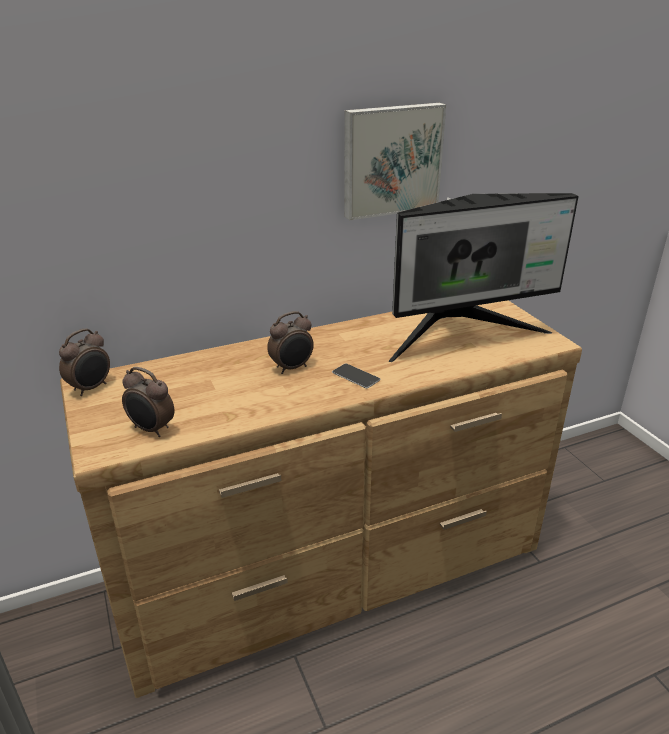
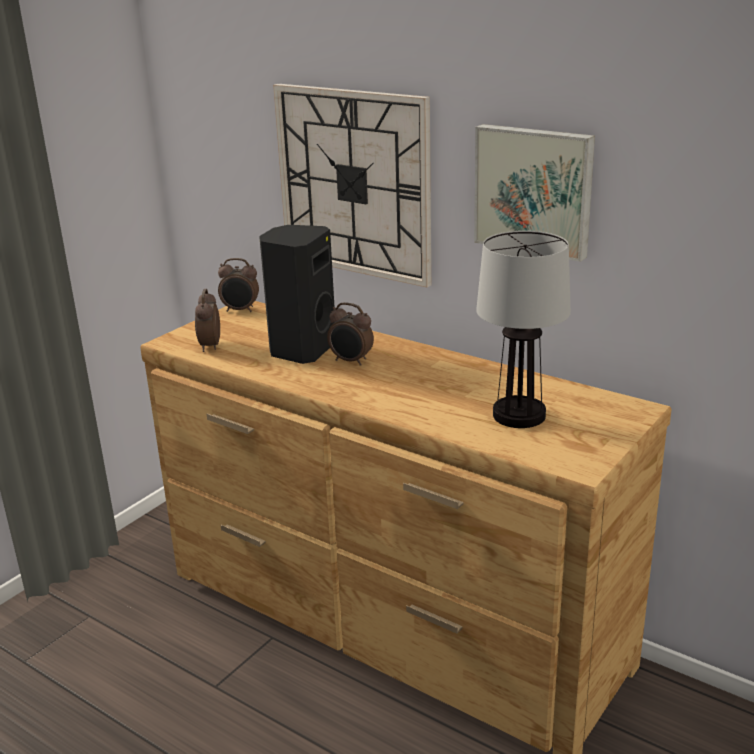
camera: 60 degrees right, 5 degrees down
phone [332,363,380,388] -> none
monitor [388,193,579,362] -> table lamp [476,231,571,428]
none -> black speaker [259,225,334,364]
none -> wall clock [273,84,431,288]

